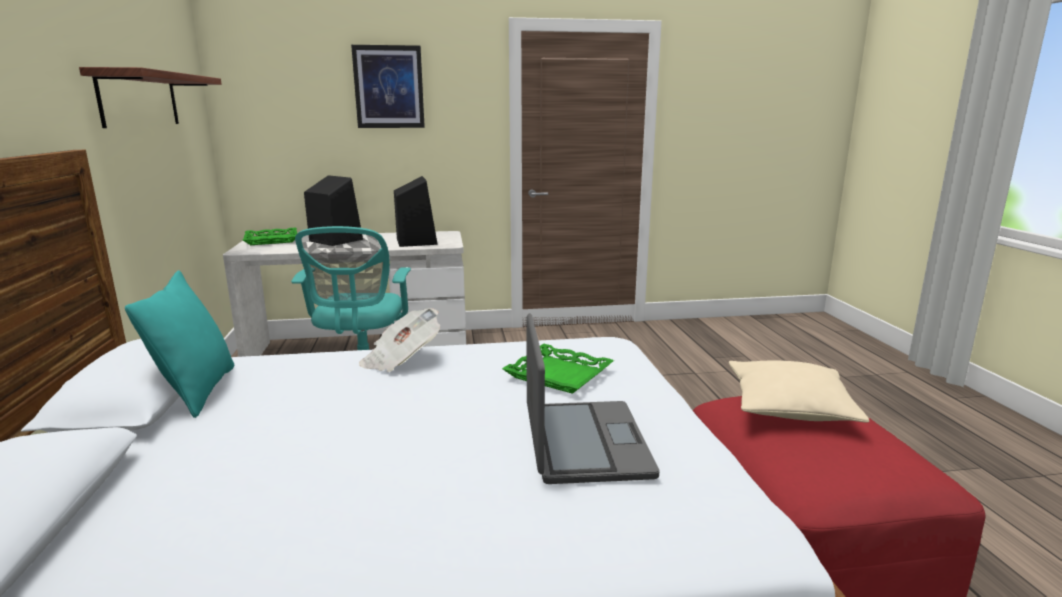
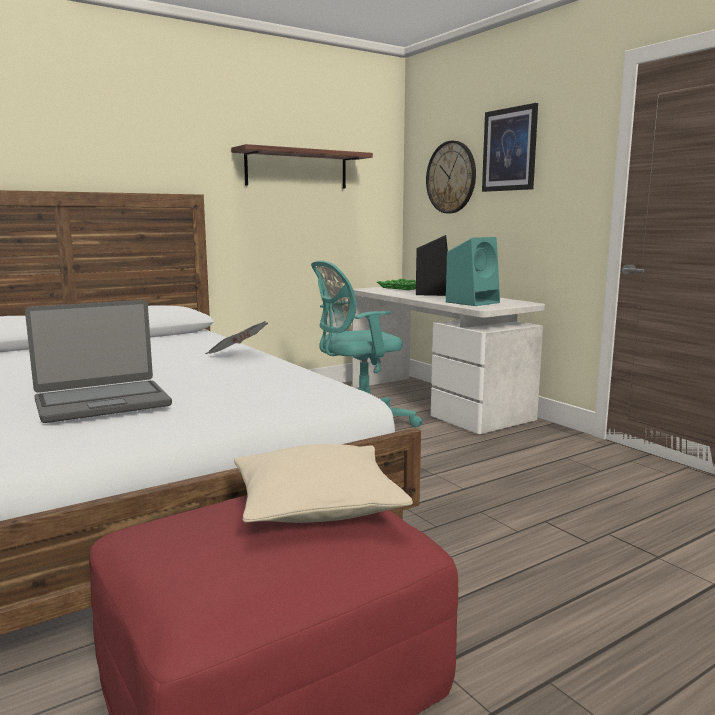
camera: 65 degrees right, 5 degrees down
turquoise pillow [125,271,234,418] -> none
black speaker [394,176,438,247] -> turquoise speaker [446,237,500,306]
green tray [502,344,614,394] -> none
none -> wall clock [426,141,476,213]

